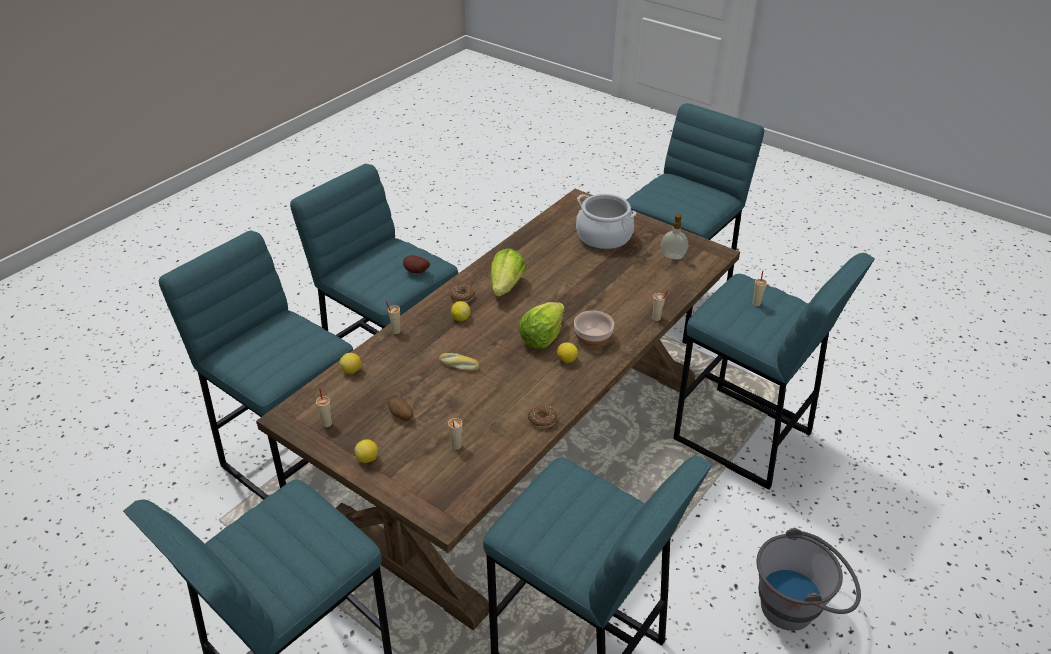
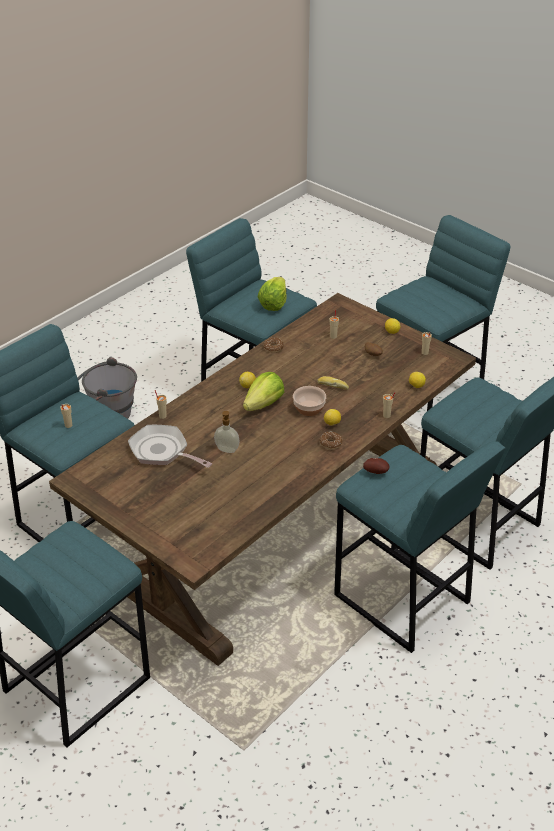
camera: 175 degrees left, 0 degrees up
lettuce [490,248,526,297] -> lettuce moved to [258,277,287,311]
bowl [574,311,614,347] -> bowl moved to [293,386,326,416]
cooking pot [576,194,636,250] -> none
soap dispenser [661,212,688,259] -> soap dispenser moved to [214,411,239,453]
none -> frying pan [128,425,212,468]

